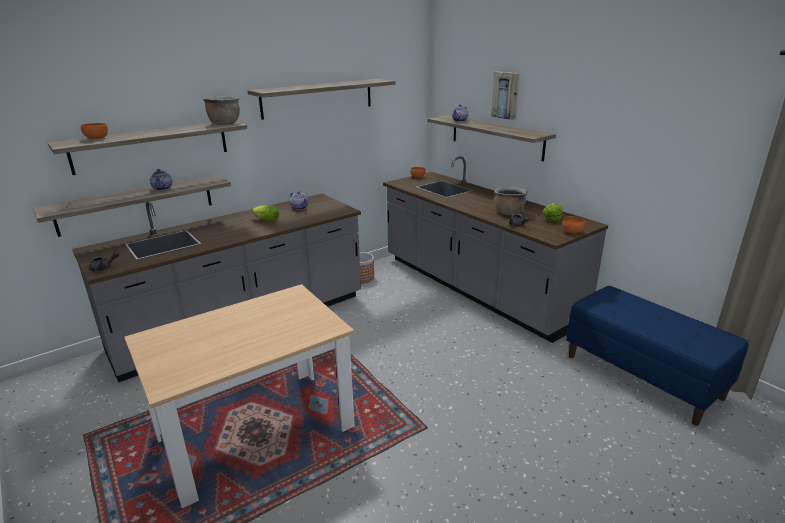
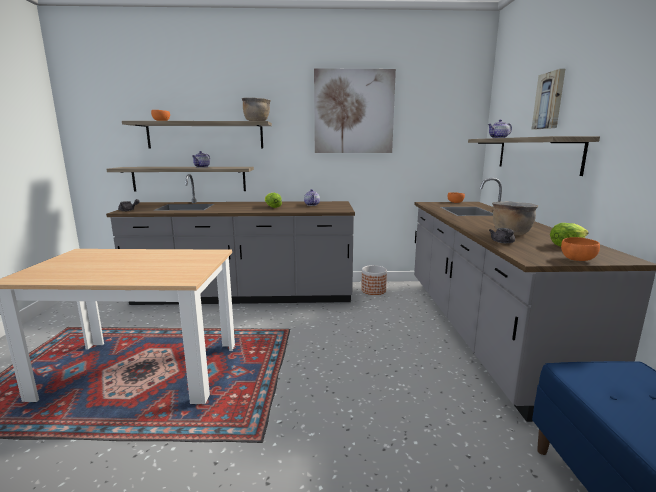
camera: 35 degrees right, 10 degrees down
shelf [247,79,396,120] -> picture [314,68,396,153]

